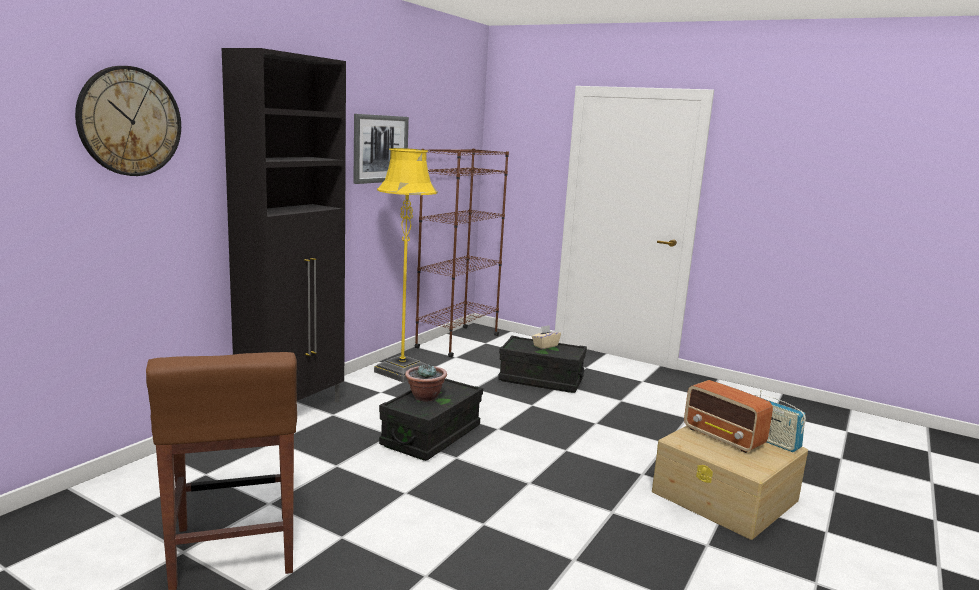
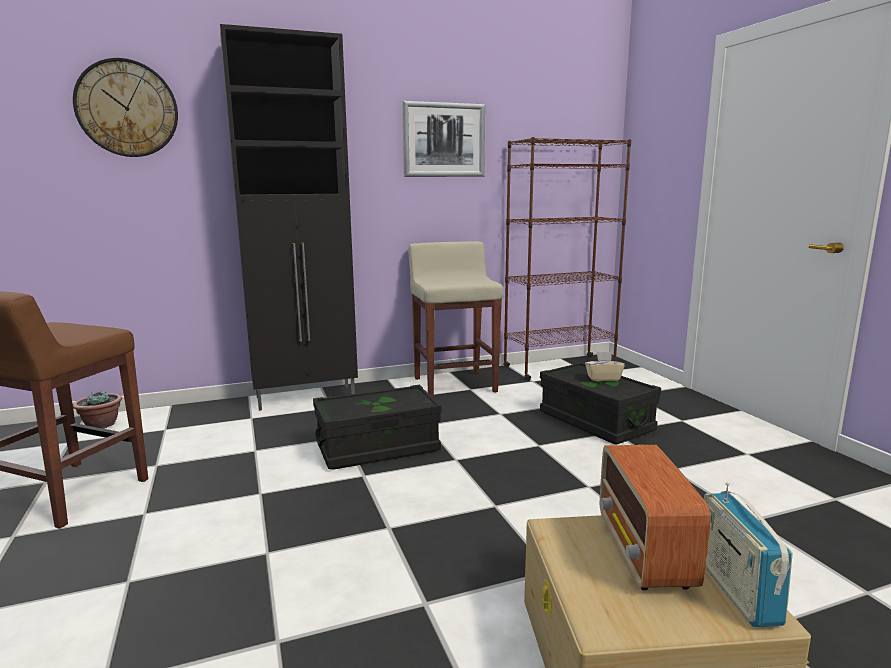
camera: 40 degrees right, 0 degrees up
yellow floor lamp [374,148,438,383] -> beige stool [408,241,503,398]
potted plant [405,364,447,402] -> potted plant moved to [73,390,122,429]

